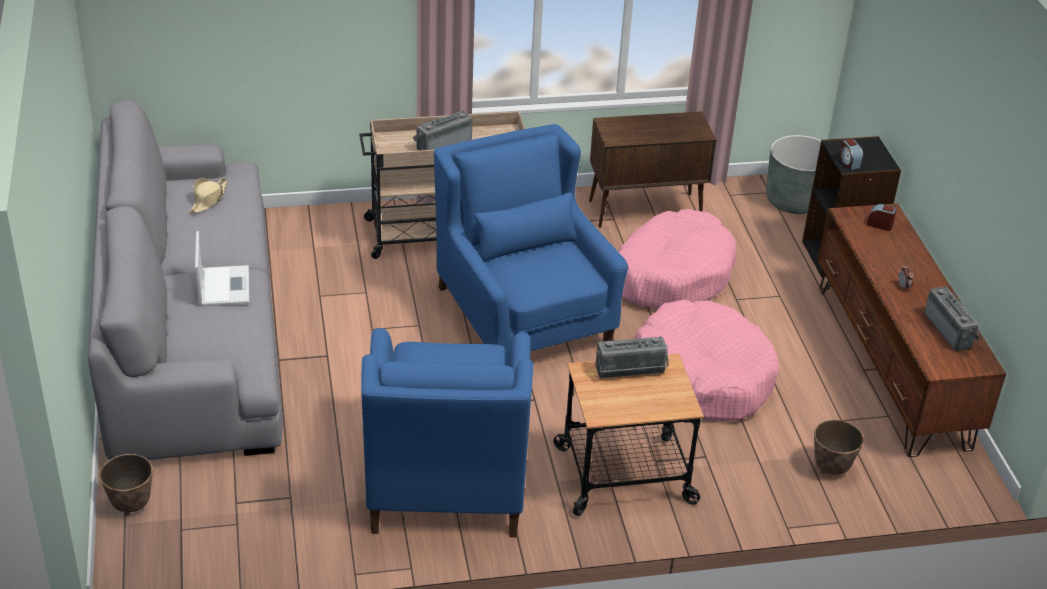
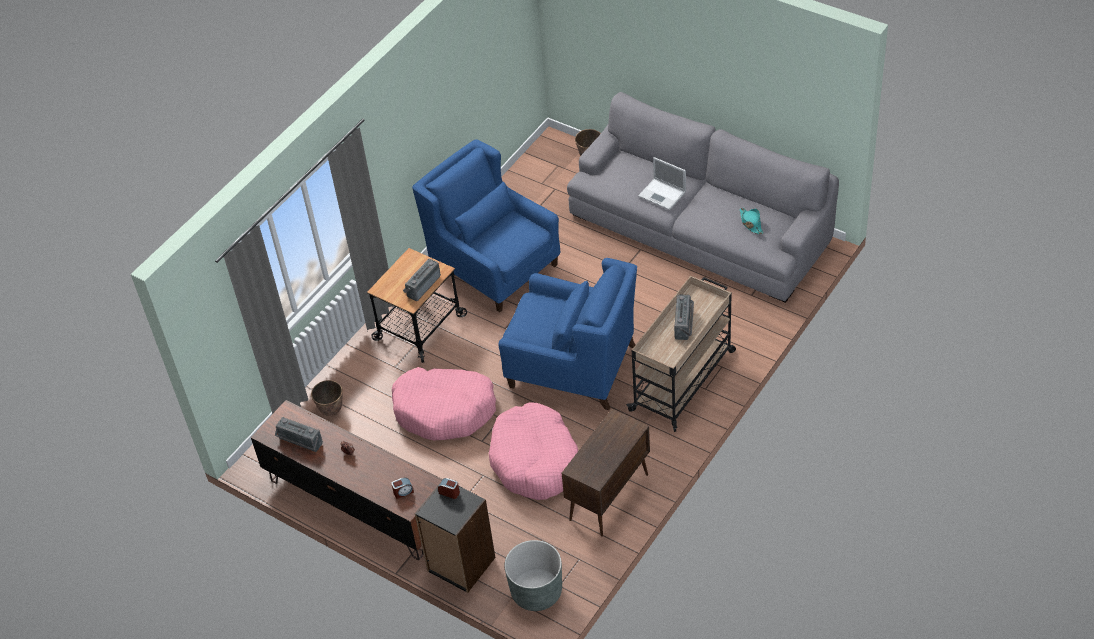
camera: 140 degrees right, 10 degrees up
beige hat [188,178,227,214] -> turquoise hat [740,208,764,234]

